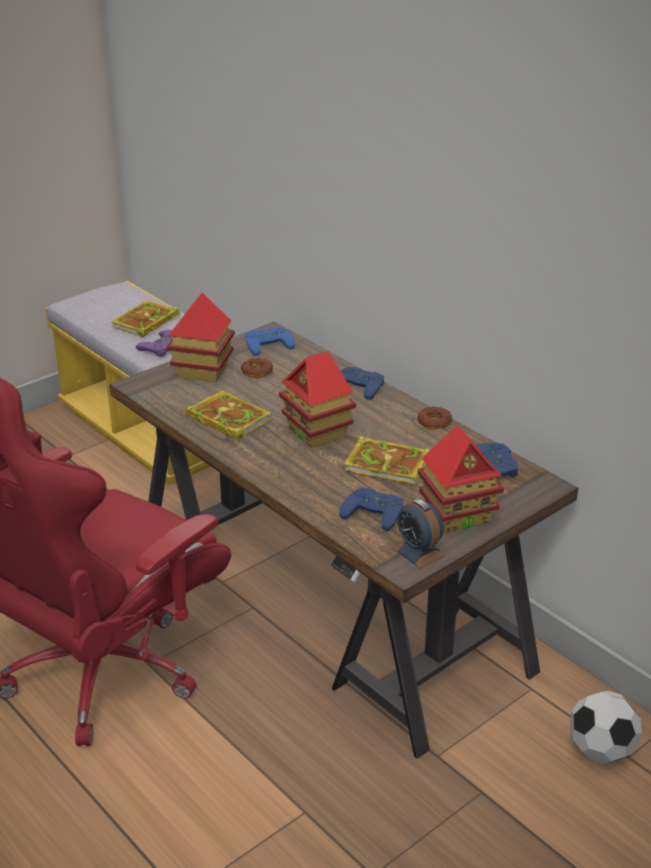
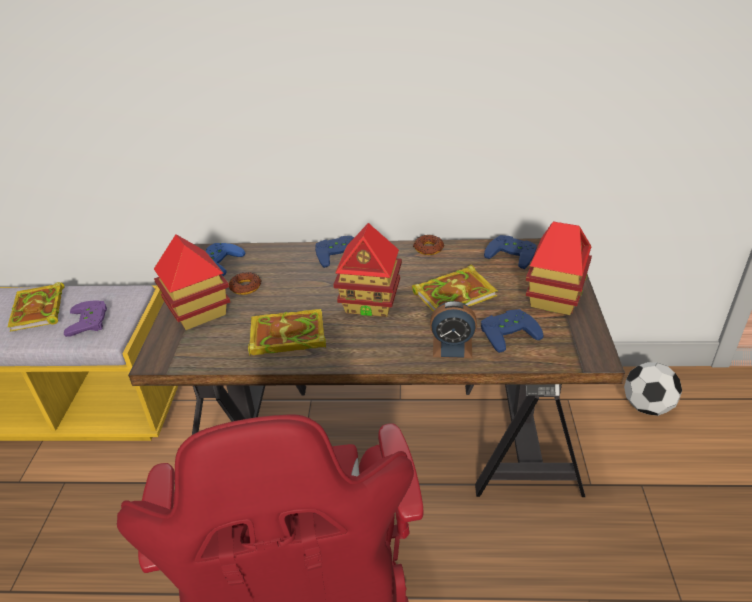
camera: 45 degrees left, 5 degrees up
alarm clock [392,499,446,569] -> alarm clock moved to [430,301,477,358]

